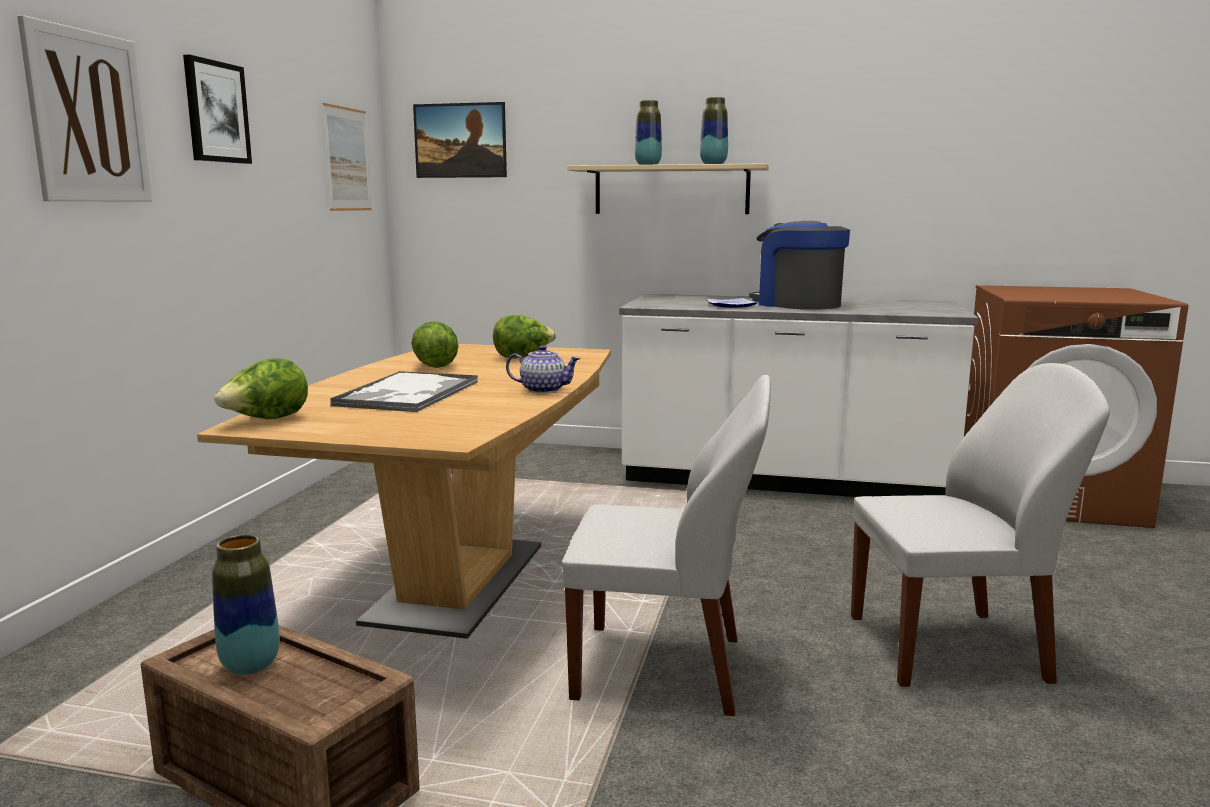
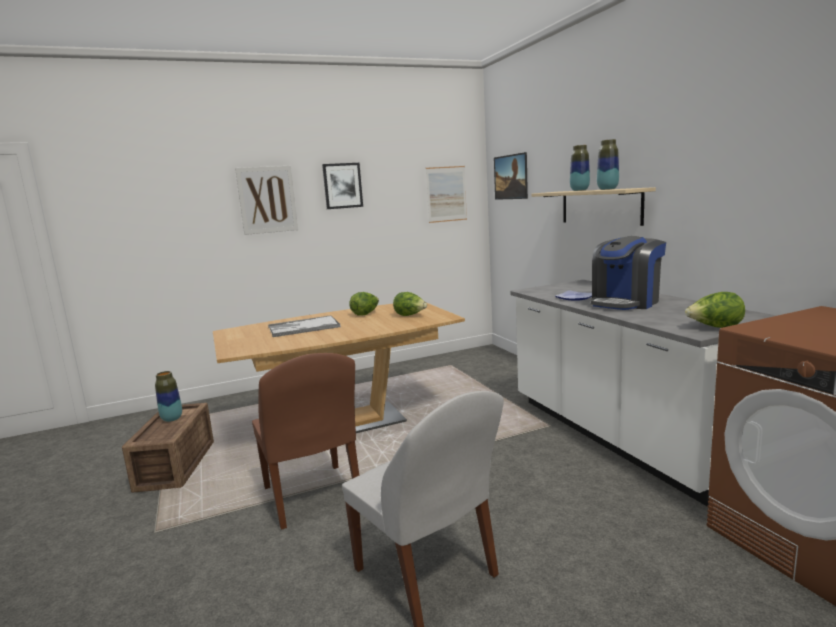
camera: 55 degrees right, 0 degrees up
lettuce [214,358,308,419] -> lettuce moved to [685,292,745,328]
teapot [506,345,581,394] -> none
white chair [562,375,771,716] -> brown chair [252,353,359,530]
coffee machine [749,221,850,310] -> coffee machine turned 150 degrees counterclockwise [591,236,666,310]

